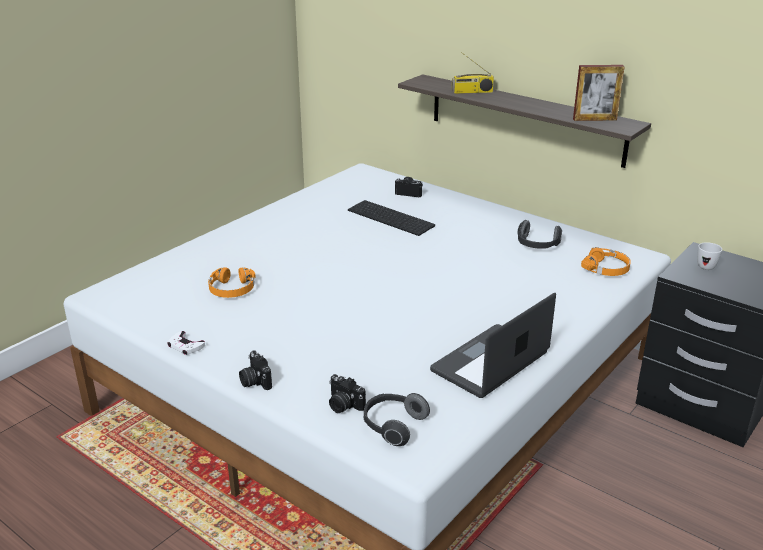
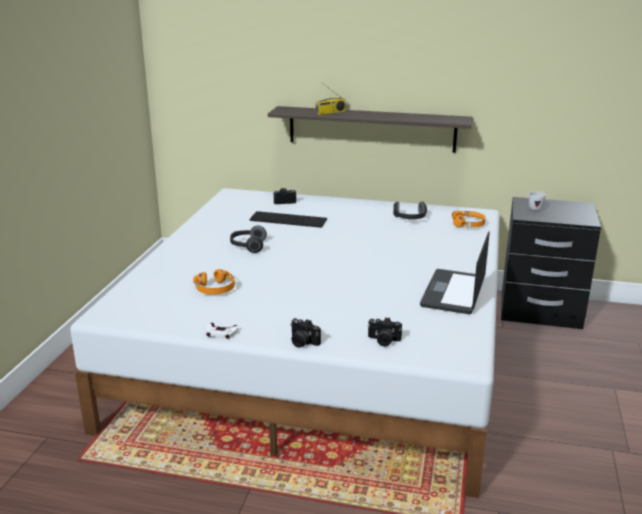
camera: 25 degrees left, 5 degrees down
headphones [364,393,430,446] -> headphones moved to [230,225,267,253]
picture frame [573,65,625,121] -> none

